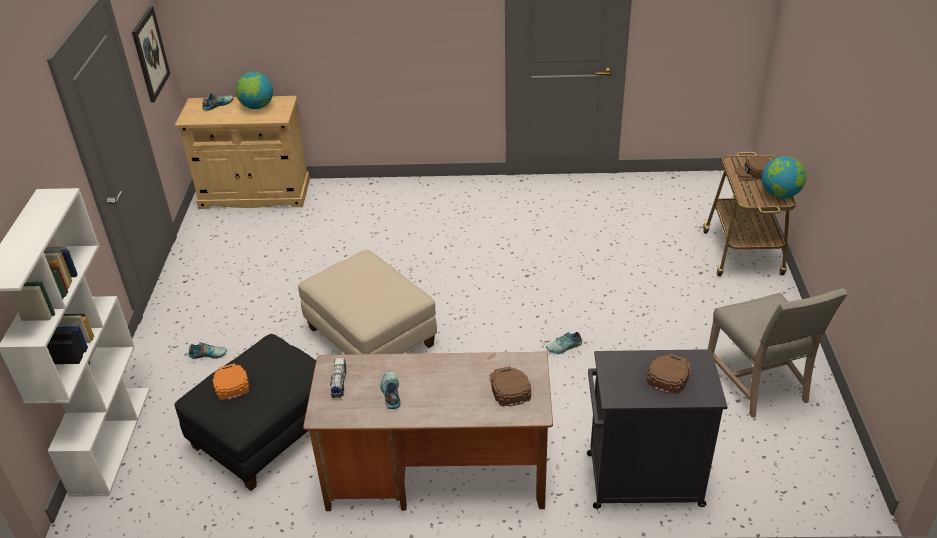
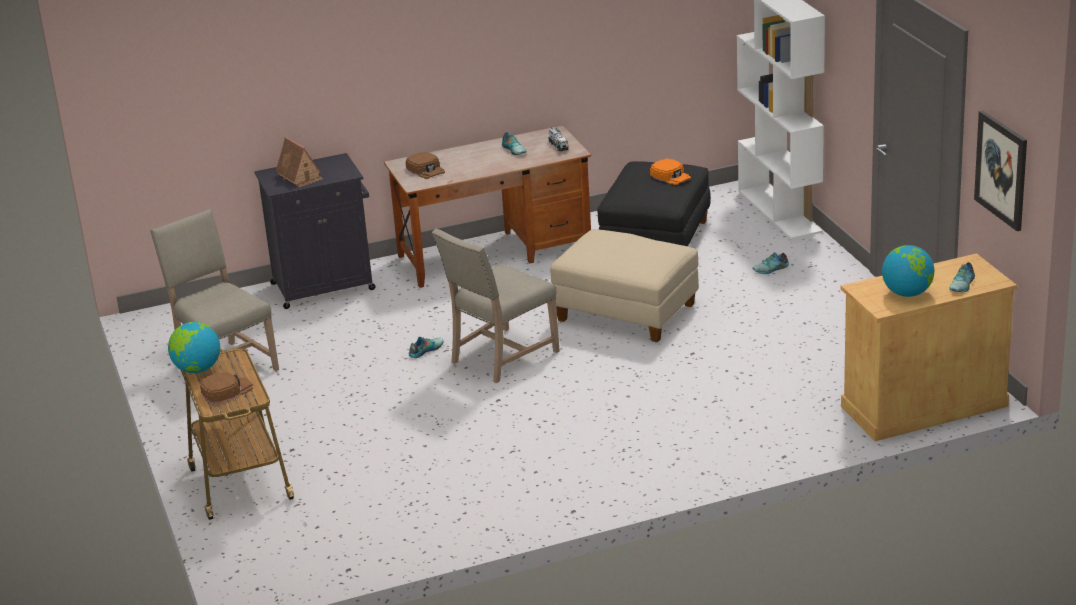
camera: 160 degrees right, 10 degrees down
brown cap [647,354,691,395] -> toy house [276,137,324,187]
none -> beige chair [432,229,560,383]

